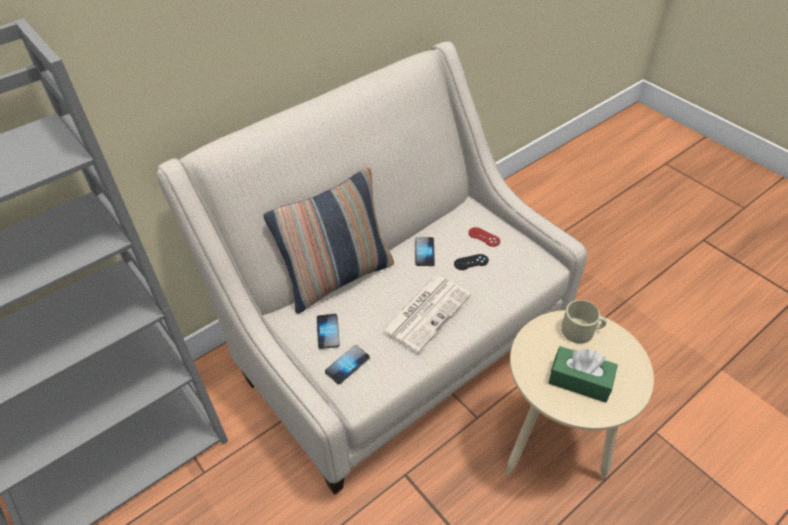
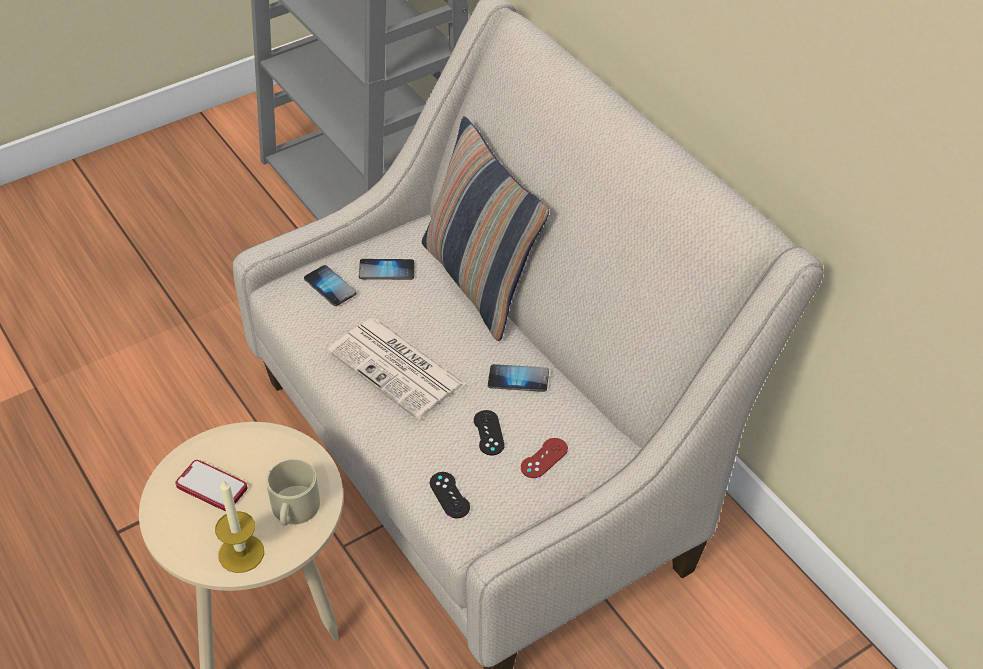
camera: 95 degrees right, 0 degrees up
green tissue box [548,346,618,403] -> phone [175,460,247,511]
none -> candle [215,478,264,573]
none -> black game controller [430,472,470,518]

